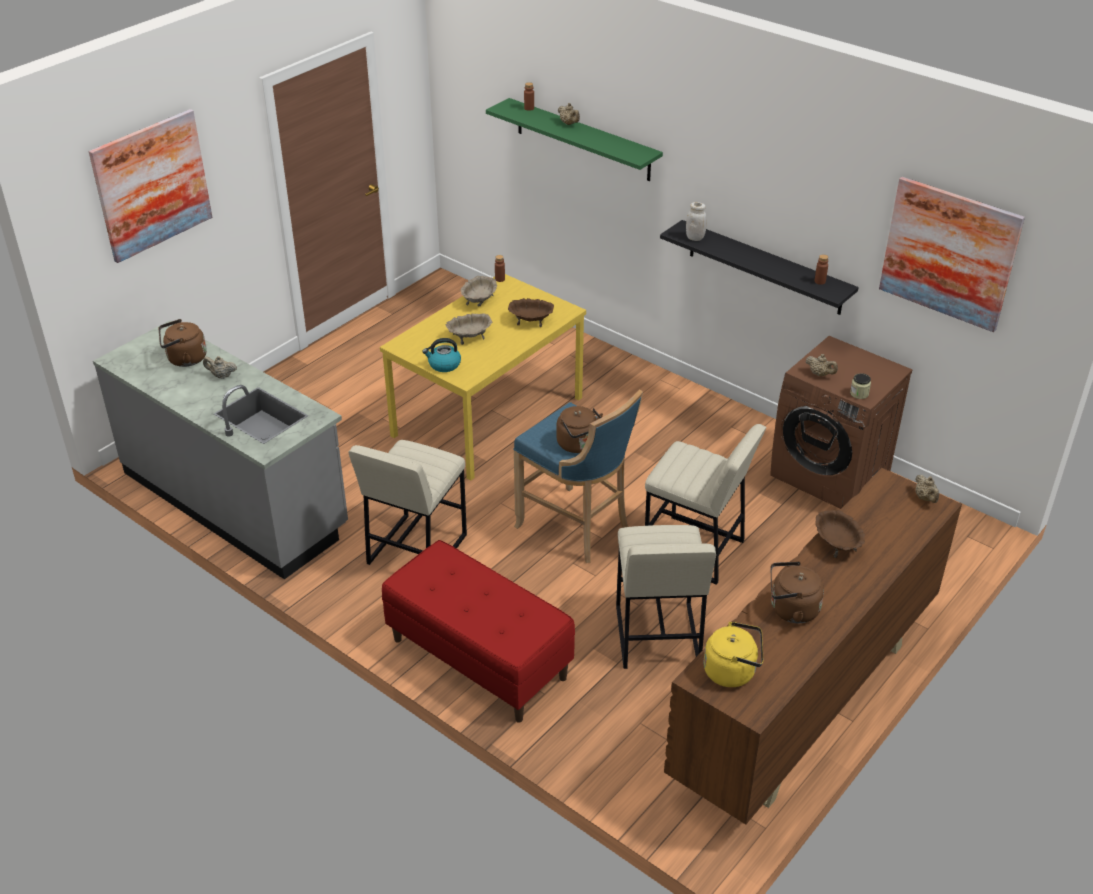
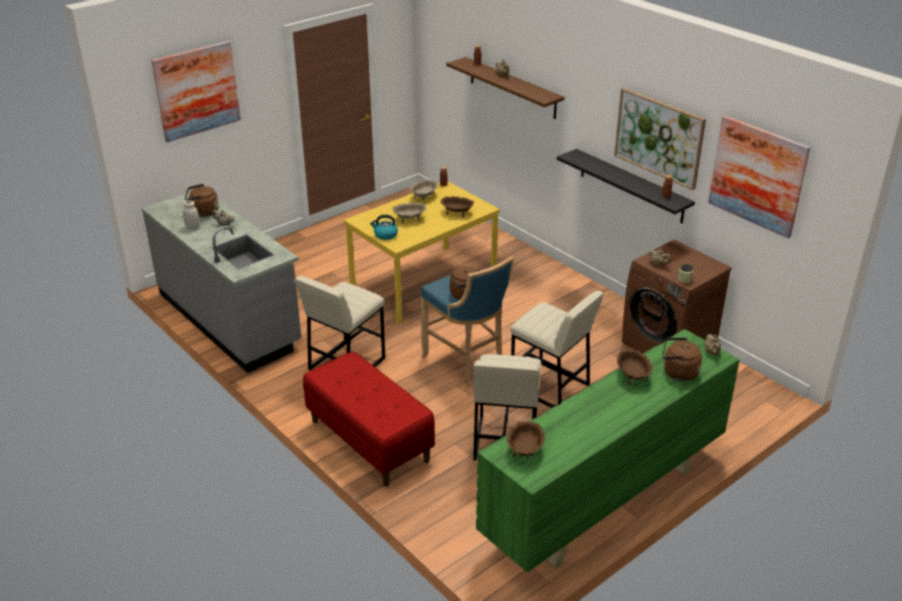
camera: 10 degrees right, 5 degrees down
green shelf [486,98,663,181] -> brown shelf [446,57,564,119]
brown cabinet [664,468,962,824] -> green cabinet [476,329,740,573]
white jar [686,202,707,241] -> white jar moved to [183,200,200,230]
yellow kettle [704,622,763,687] -> brown bowl [507,421,545,458]
brown kettle [770,561,824,623] -> brown kettle moved to [662,338,702,381]
none -> picture [614,88,706,190]

